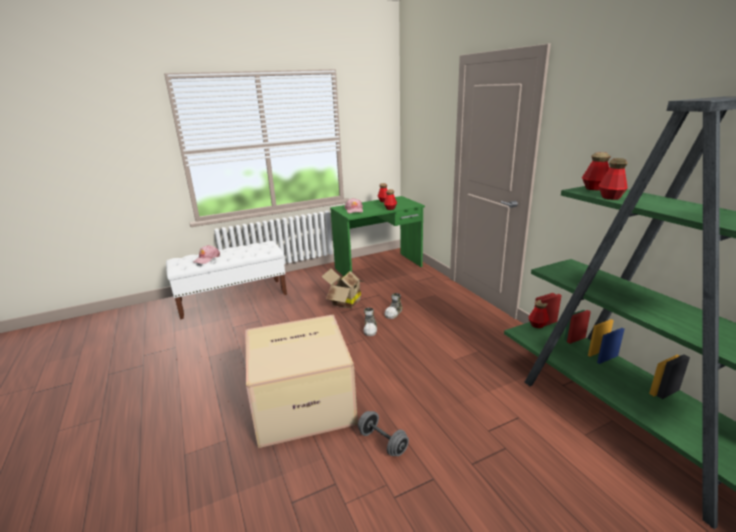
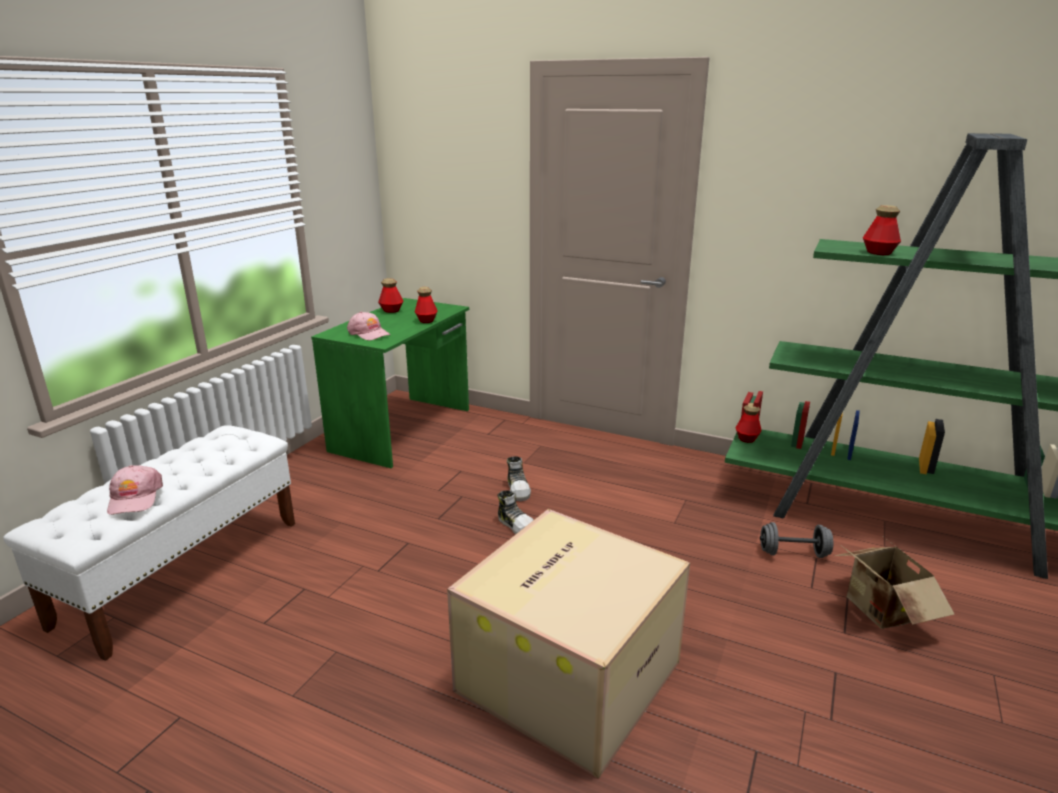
camera: 40 degrees left, 0 degrees up
cardboard box [321,269,363,308] -> cardboard box moved to [834,538,954,629]
grey dumbbell [358,411,409,456] -> grey dumbbell moved to [760,522,833,558]
bottle [582,152,611,190] -> none

